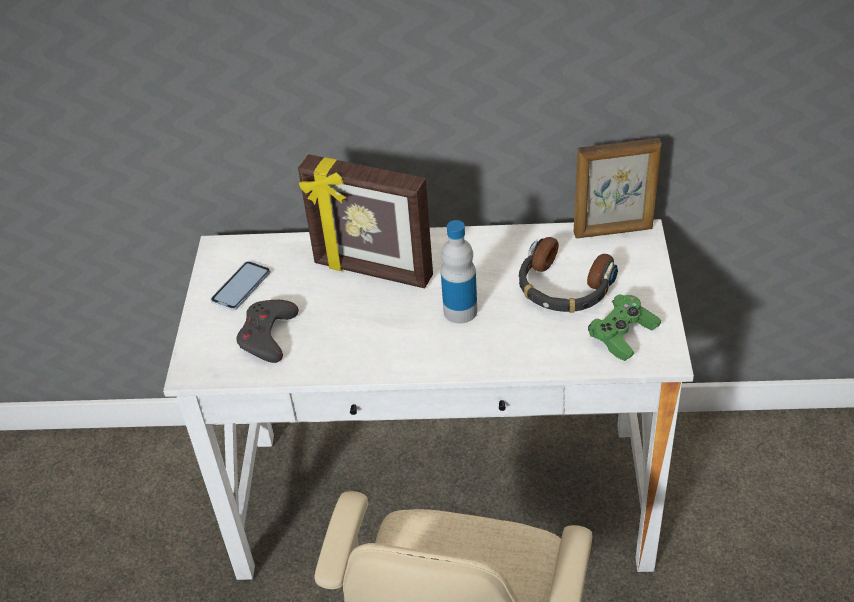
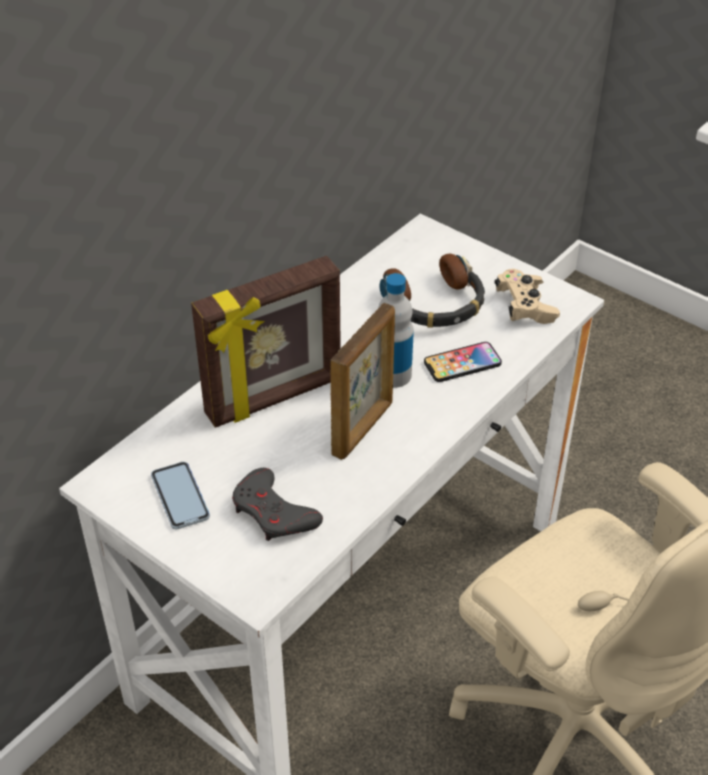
camera: 55 degrees left, 0 degrees up
picture frame [573,138,662,238] -> picture frame moved to [330,303,395,460]
green game controller [588,294,661,361] -> beige game controller [495,269,560,324]
none -> phone [424,342,502,382]

